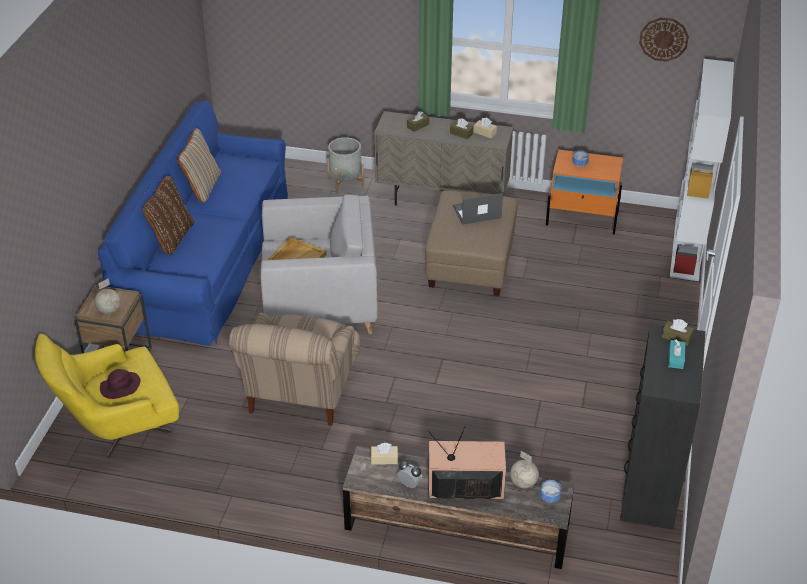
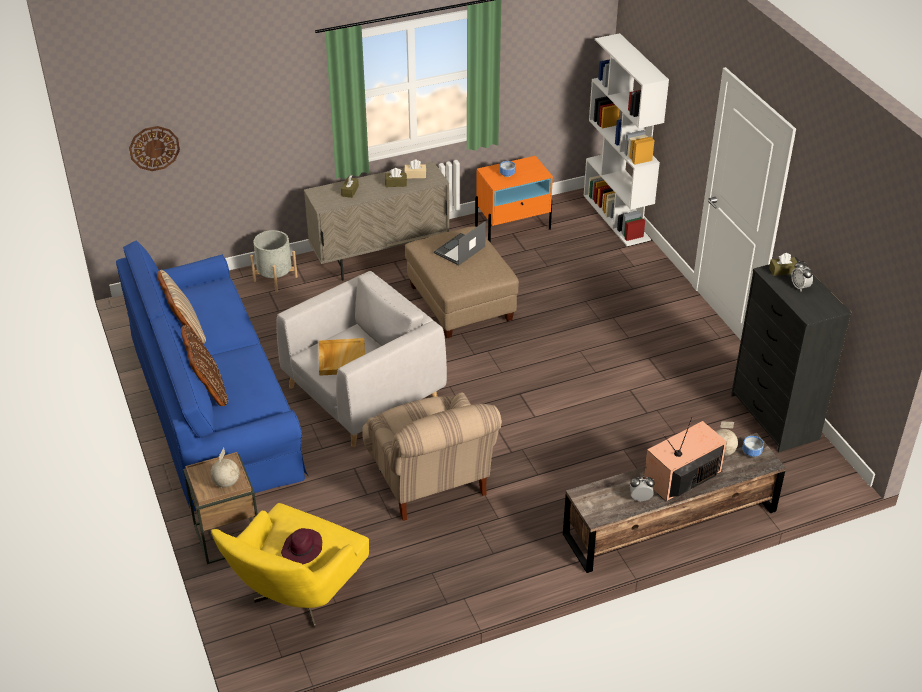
camera: 35 degrees left, 0 degrees up
beige tissue box [371,443,398,465] -> none
wall clock [639,17,689,62] -> wall clock moved to [129,126,180,171]
turquoise tissue box [668,340,685,369] -> alarm clock [791,261,813,291]

